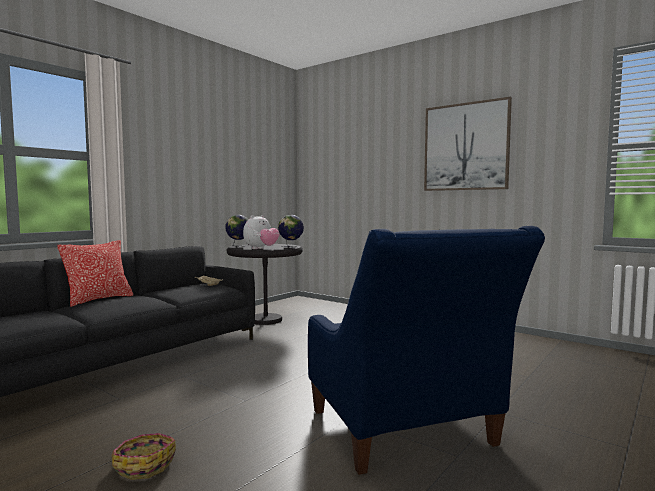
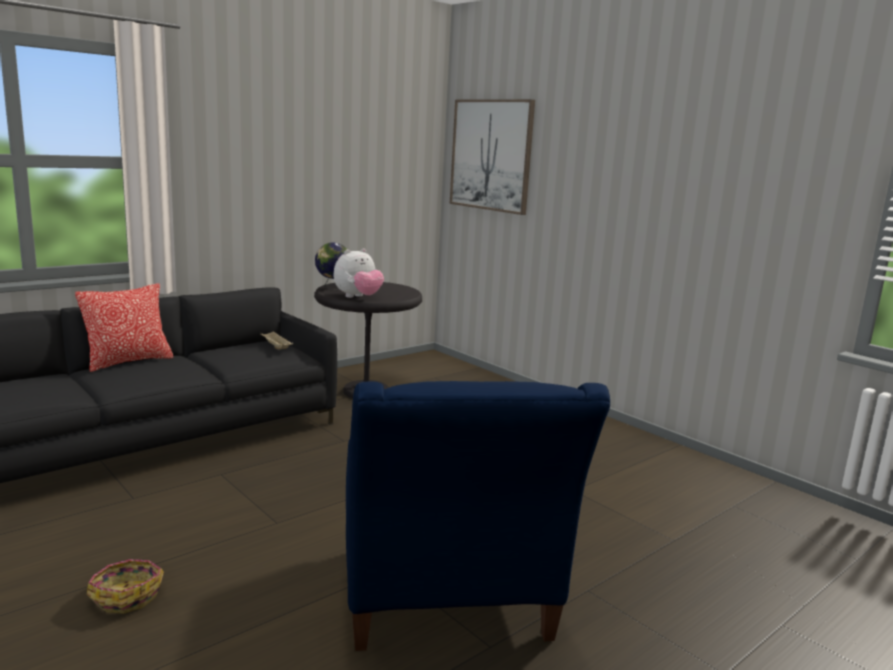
camera: 10 degrees right, 10 degrees up
globe [278,215,304,248] -> none
picture [424,97,512,191] -> picture moved to [449,99,535,215]

